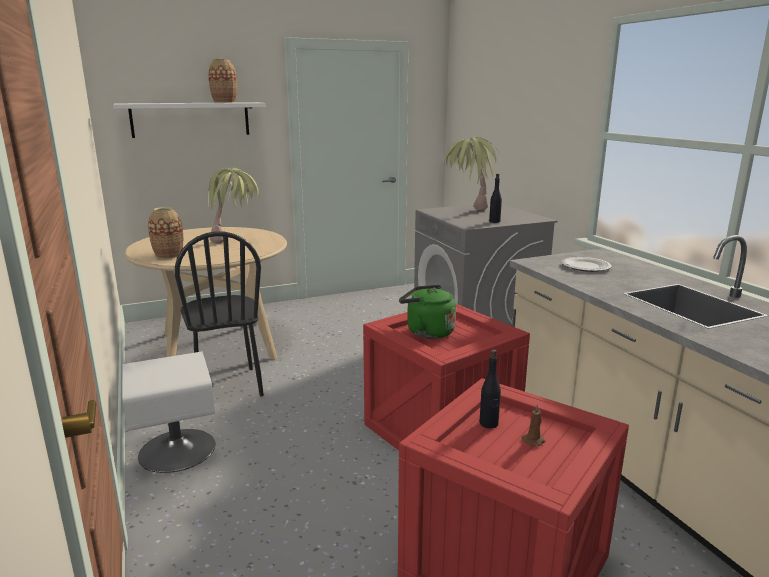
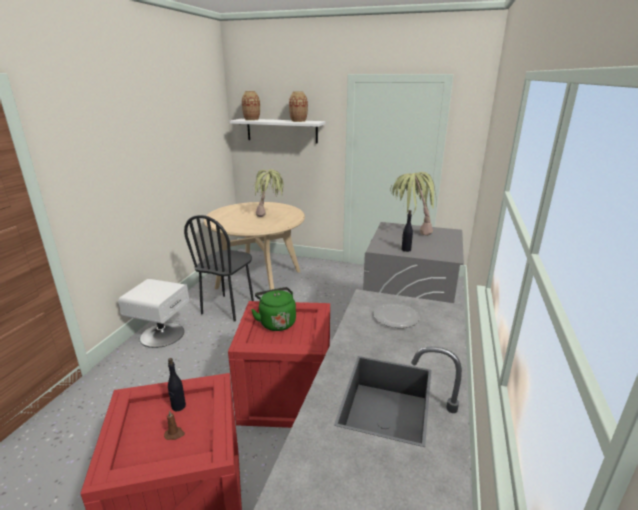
camera: 40 degrees right, 5 degrees up
vase [148,207,183,259] -> vase moved to [242,91,260,121]

